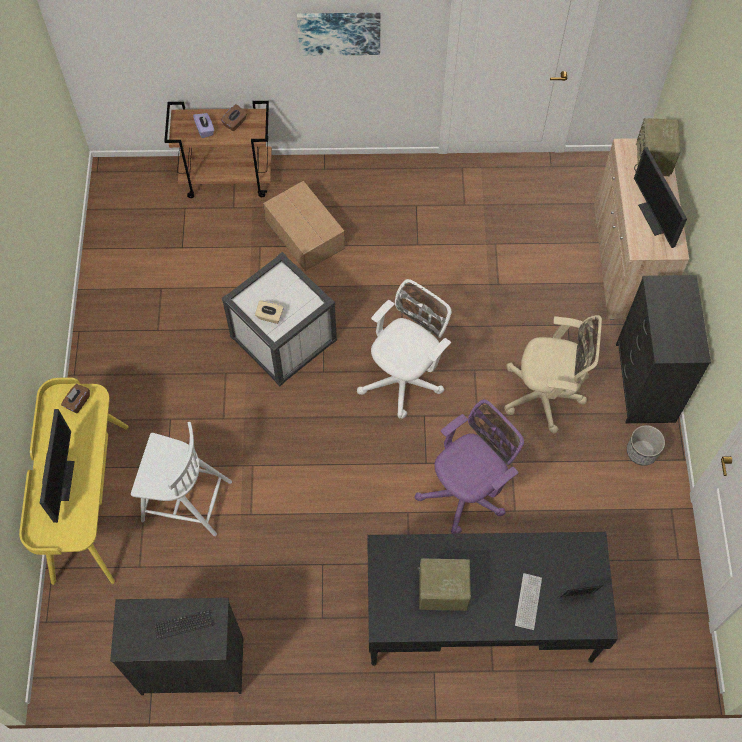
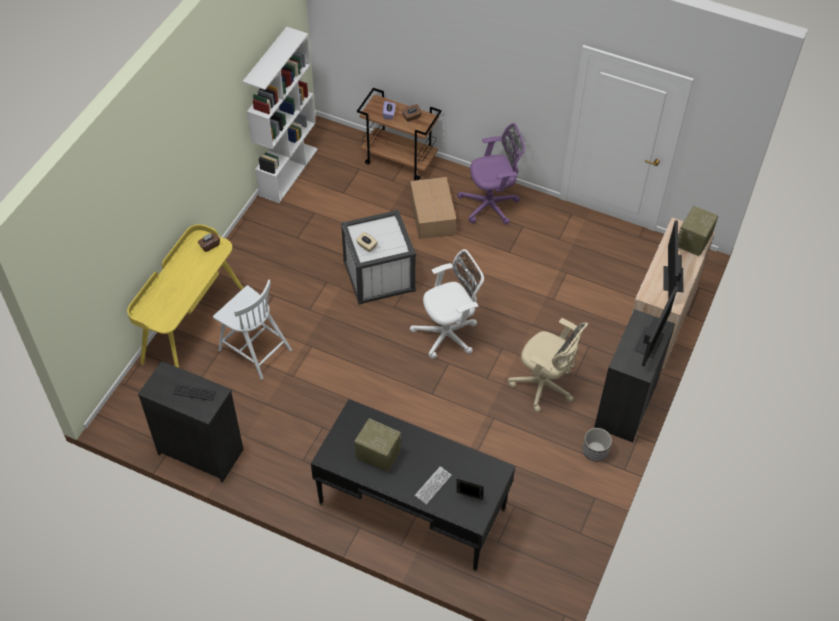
camera: 25 degrees right, 10 degrees down
monitor [40,409,75,523] -> monitor moved to [634,287,677,367]
picture [297,13,380,56] -> none
purple office chair [415,399,524,534] -> purple office chair moved to [457,123,525,224]
none -> white bookcase [242,27,318,203]

